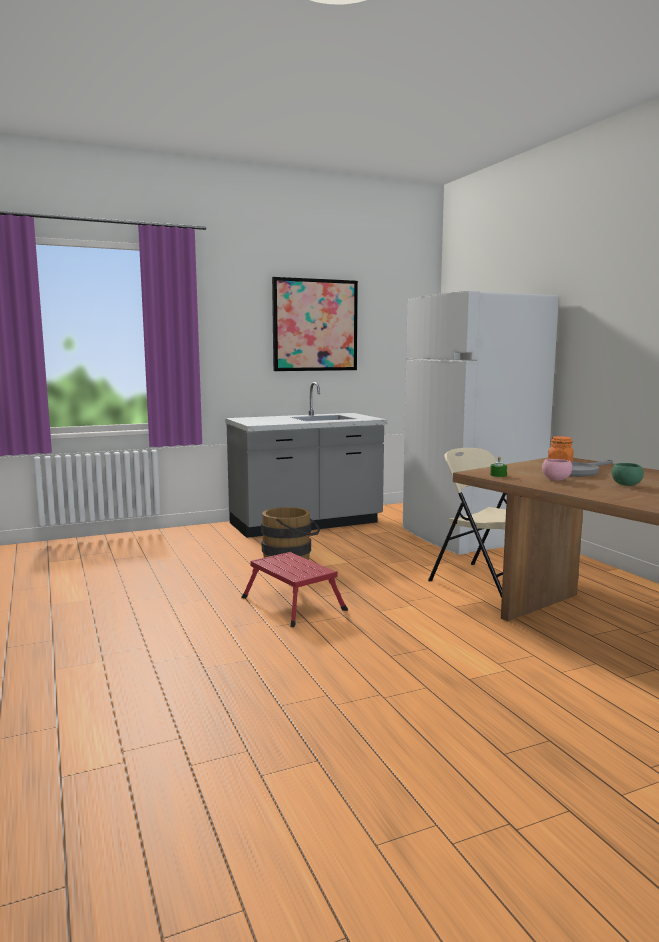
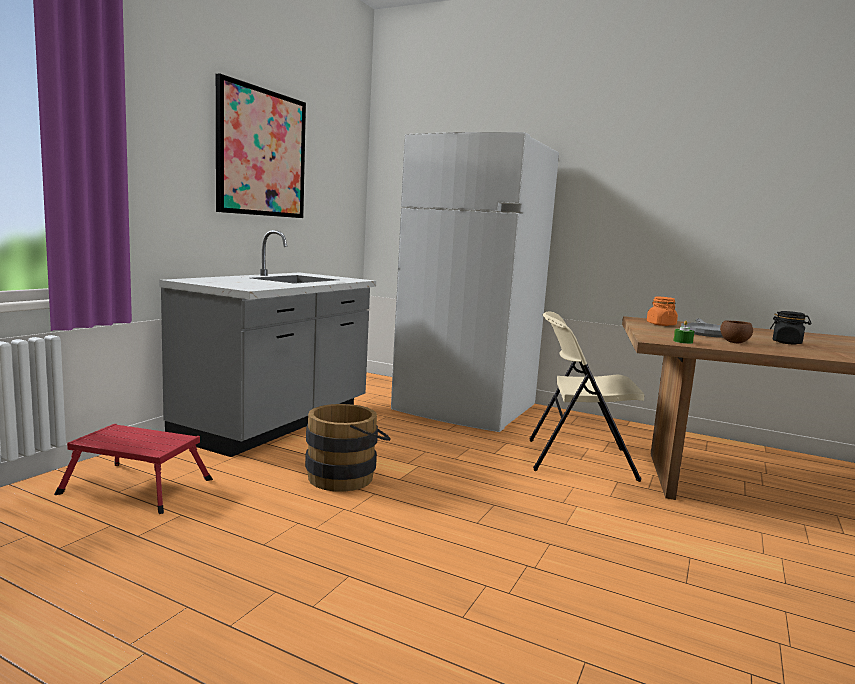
camera: 40 degrees left, 0 degrees up
red step ladder [241,552,348,627] -> red step ladder moved to [54,424,213,514]
pink bowl [542,459,572,481] -> brown bowl [720,320,753,343]
green bowl [612,463,644,486] -> black jar [770,311,811,345]

